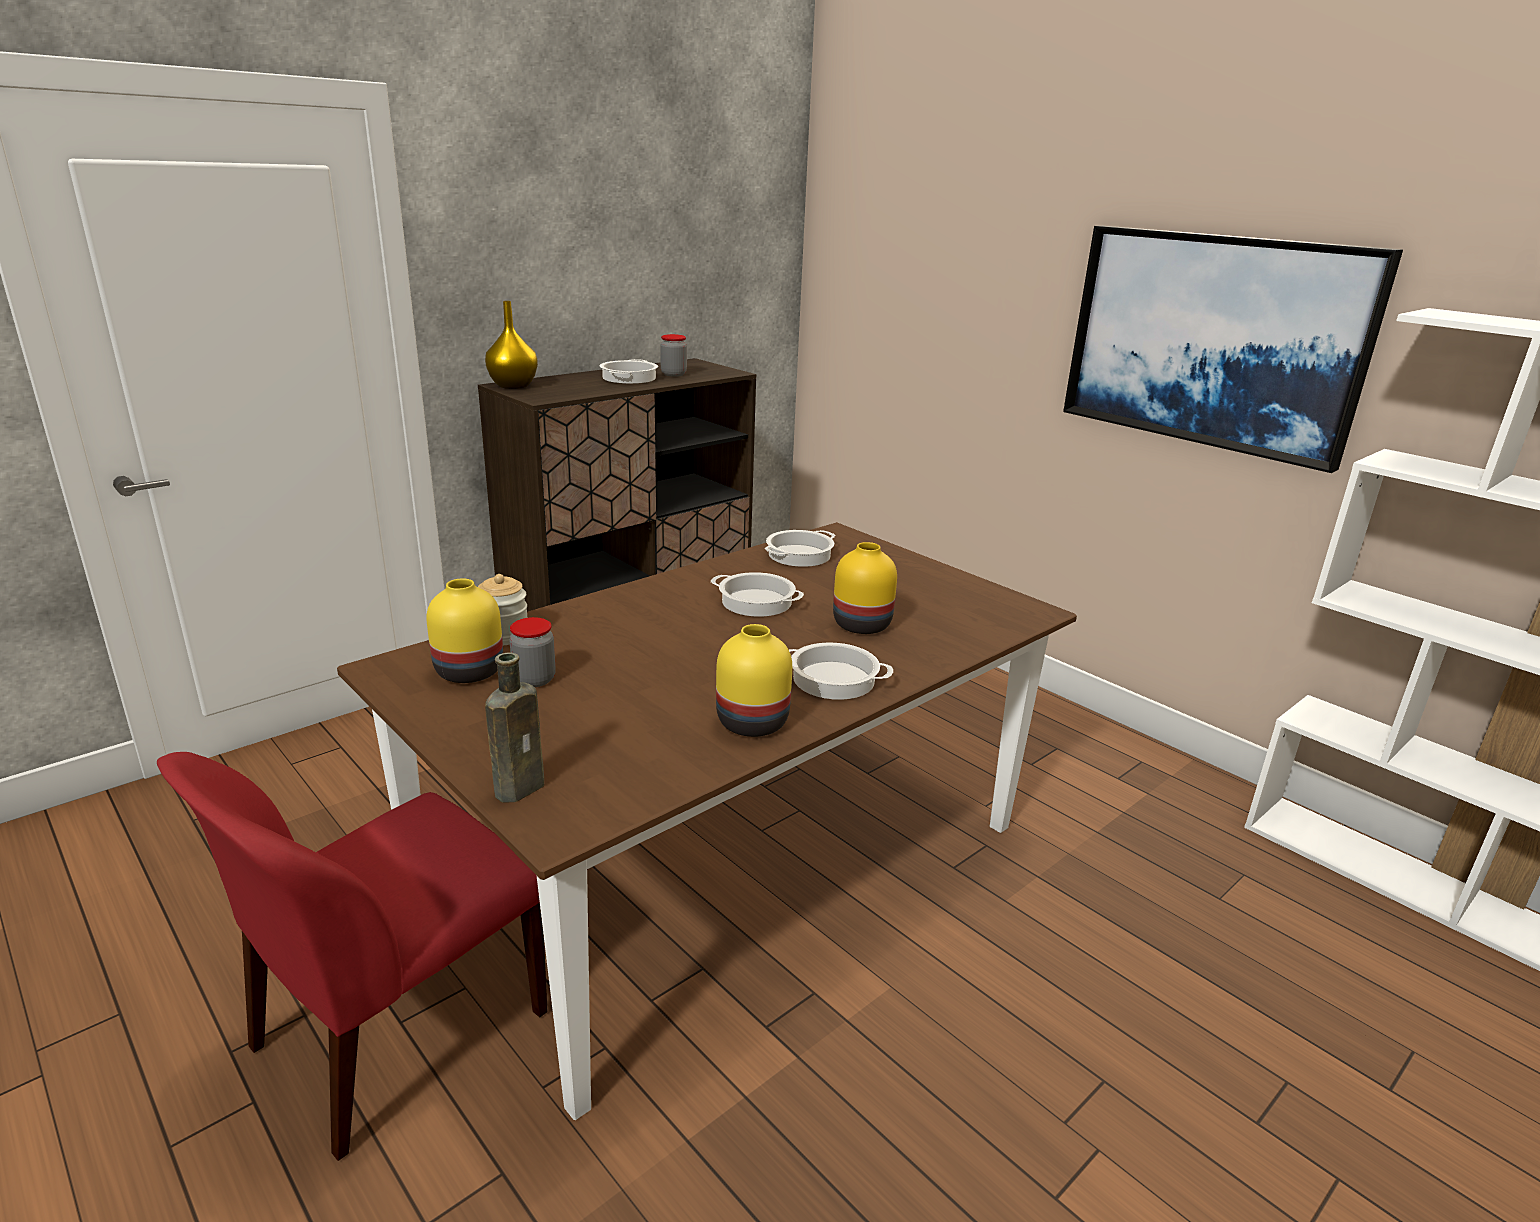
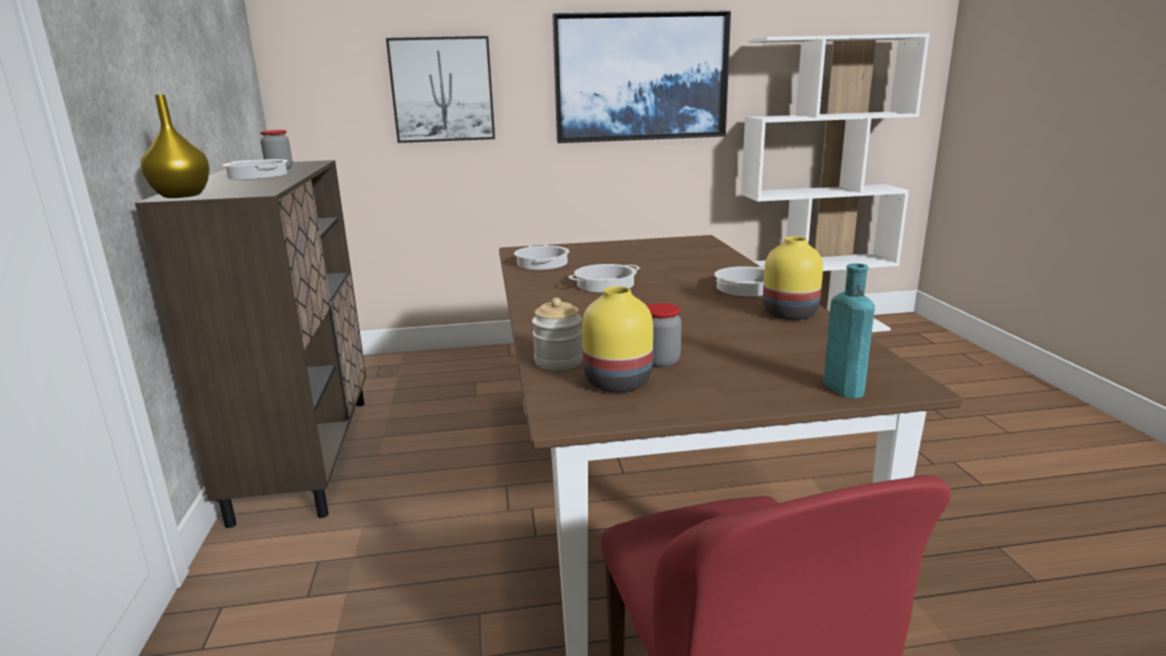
camera: 55 degrees left, 5 degrees down
brown bottle [485,653,544,802] -> turquoise bottle [824,263,875,399]
yellow vase [833,542,897,634] -> none
none -> picture [386,36,495,143]

